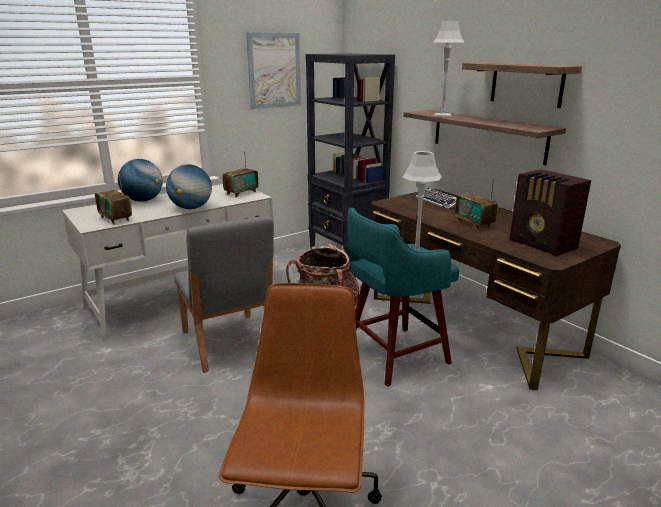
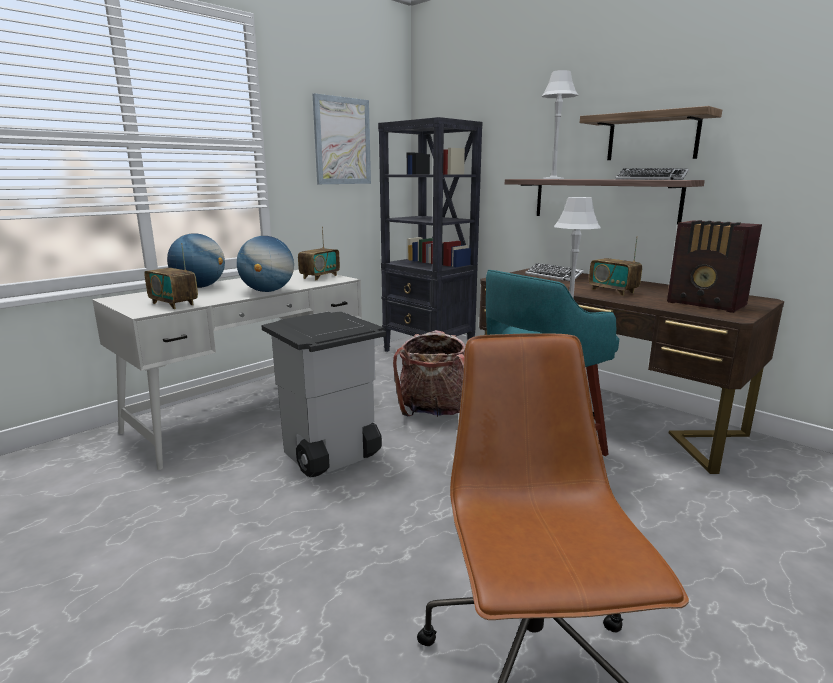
camera: 10 degrees left, 5 degrees down
grey chair [174,216,274,373] -> grey trash can [261,312,386,477]
none -> keyboard [616,168,689,180]

